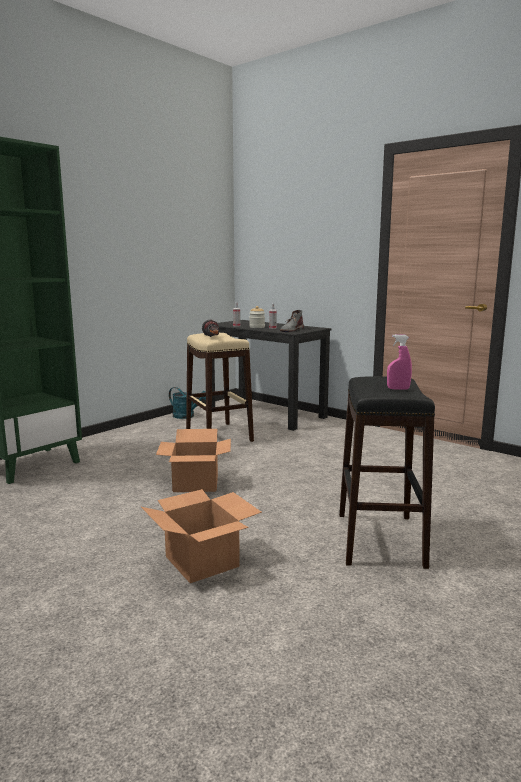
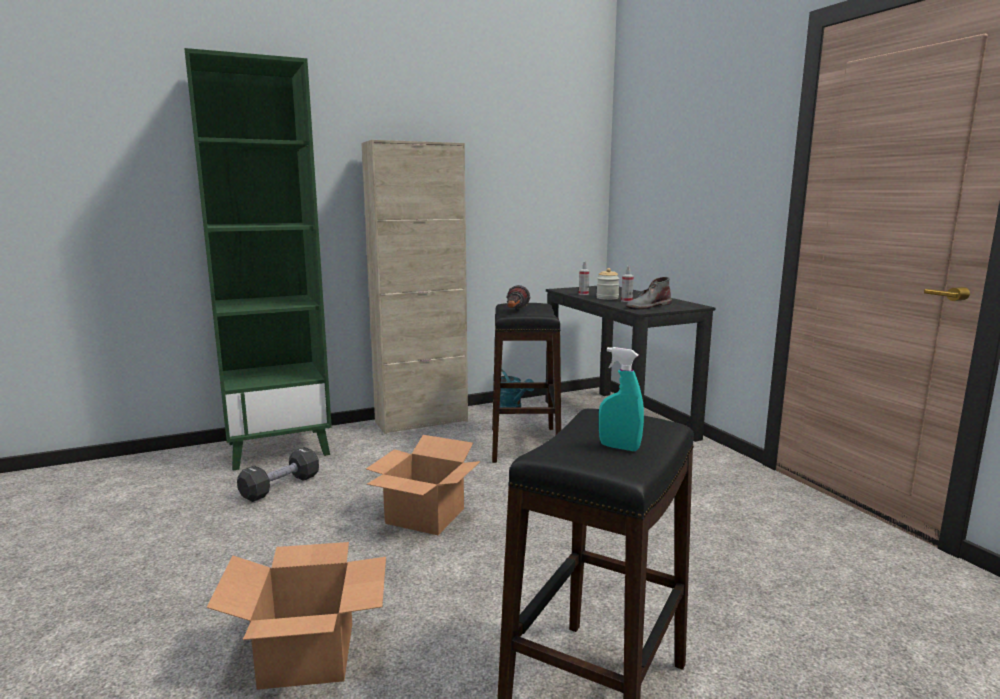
camera: 25 degrees right, 0 degrees up
beige stool [186,333,254,442] -> black stool [492,303,561,463]
pink spray bottle [387,334,412,390] -> turquoise spray bottle [599,347,644,451]
none -> black dumbbell [237,447,319,502]
none -> beige cabinet [361,140,468,434]

